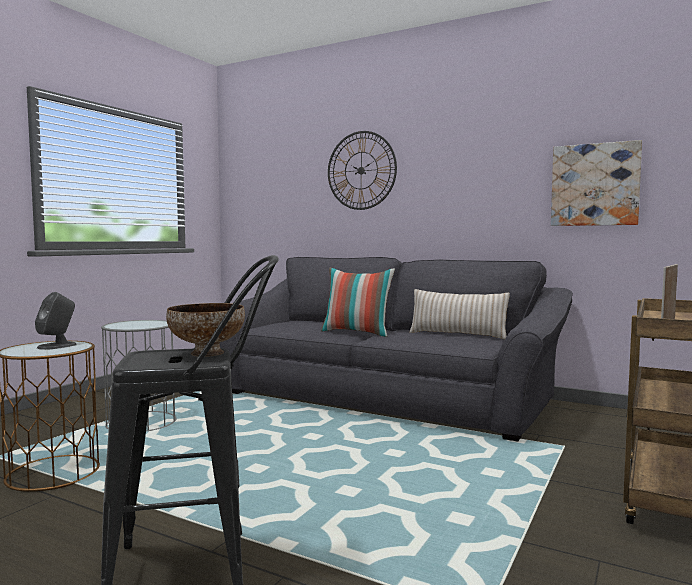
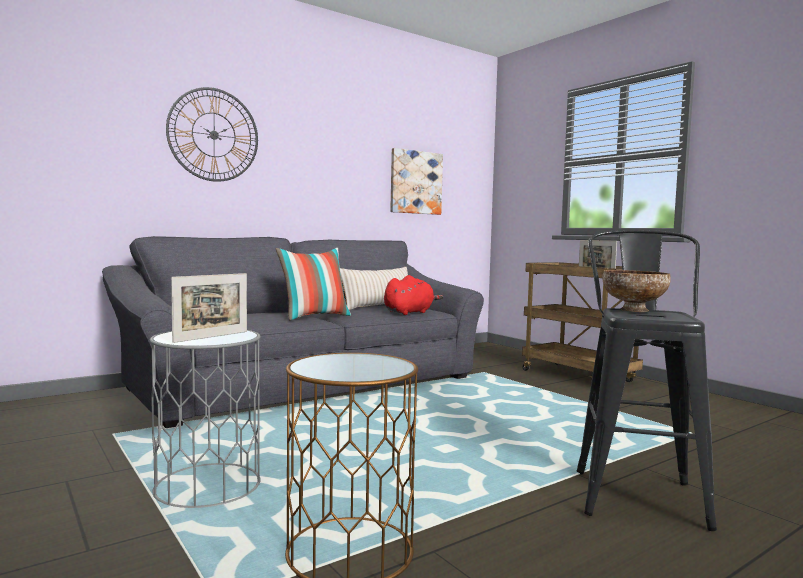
camera: 65 degrees left, 0 degrees up
grey speaker [35,292,77,350] -> none
none -> picture frame [171,273,247,343]
none -> red plush toy [384,275,443,315]

